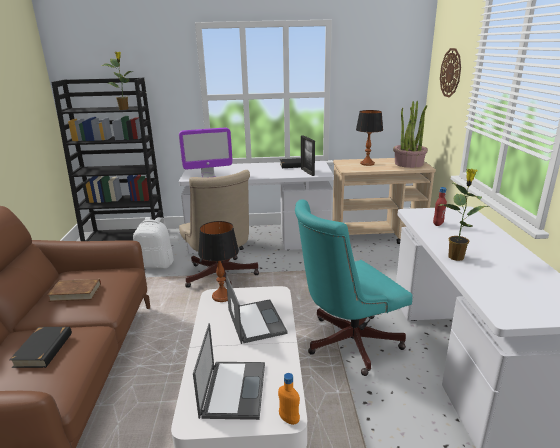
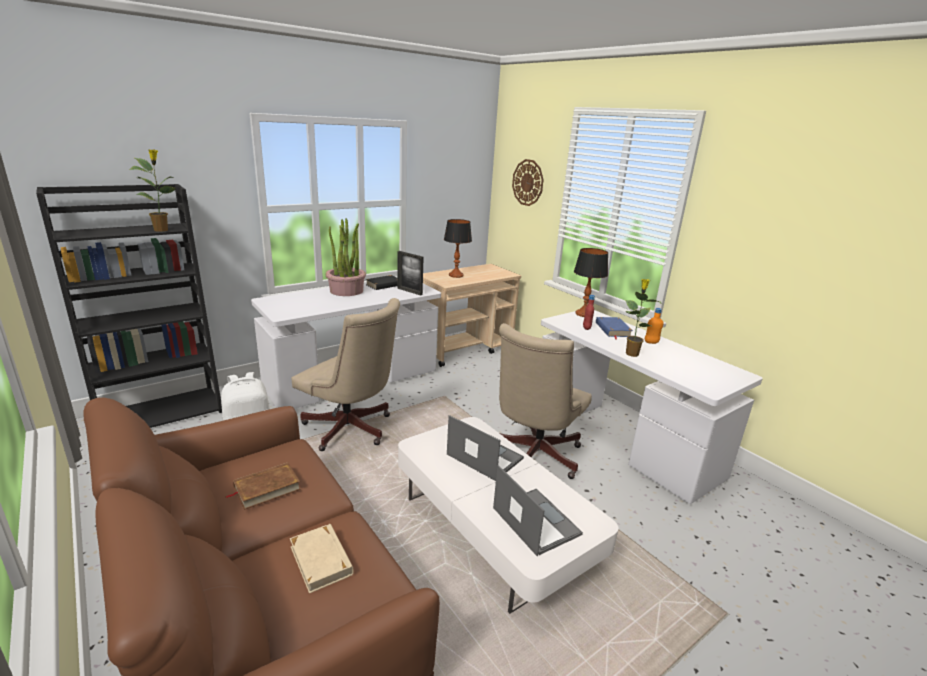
camera: 35 degrees left, 0 degrees up
black book [10,327,72,368] -> beige book [290,524,354,593]
monitor [179,128,233,177] -> none
table lamp [198,221,239,302] -> table lamp moved to [574,248,608,317]
orange bottle [278,373,300,425] -> orange bottle moved to [645,308,663,344]
turquoise office chair [295,199,412,376] -> beige office chair [499,323,592,479]
potted plant [393,101,428,168] -> potted plant moved to [326,218,366,296]
none -> blue book [596,317,633,339]

